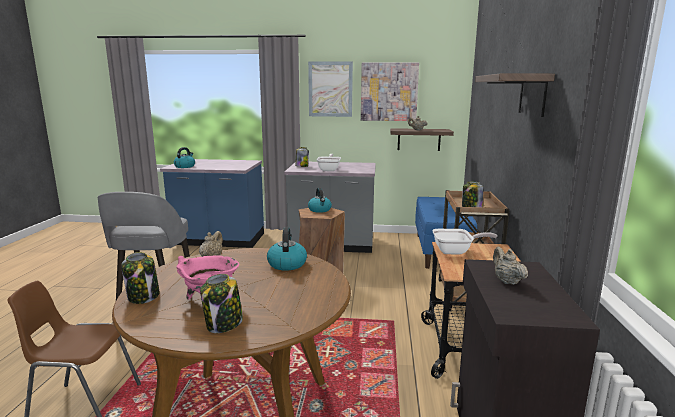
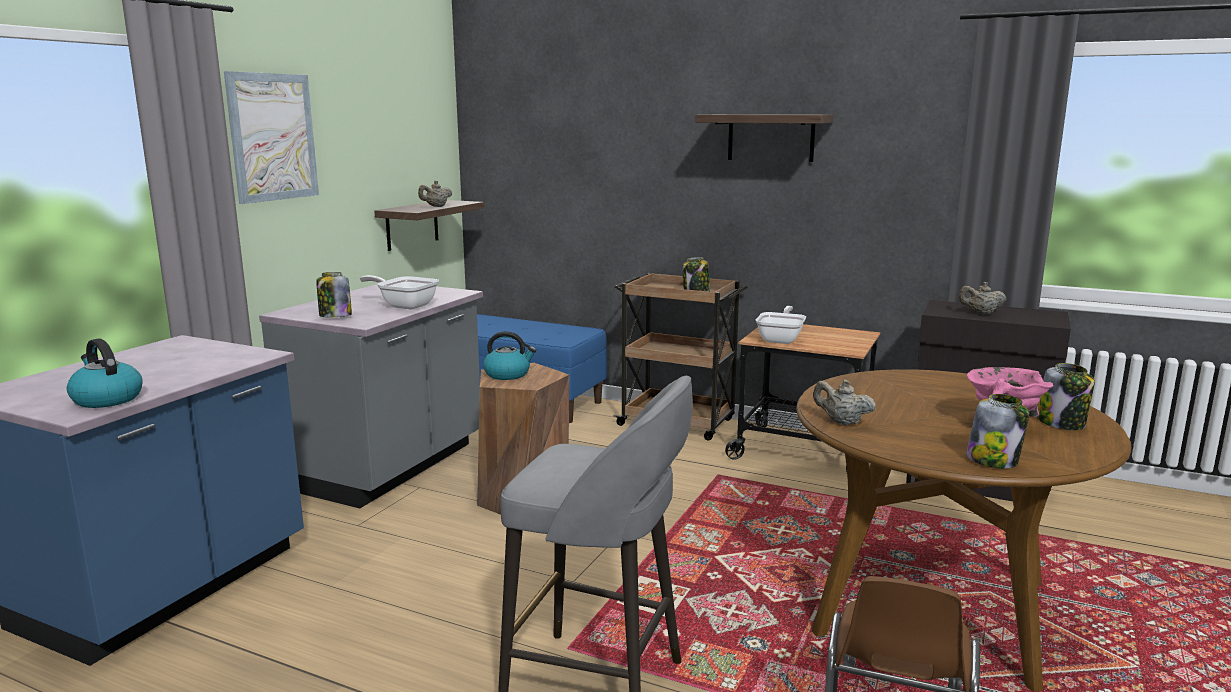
camera: 70 degrees left, 0 degrees up
kettle [267,227,307,271] -> none
picture [361,63,419,121] -> none

